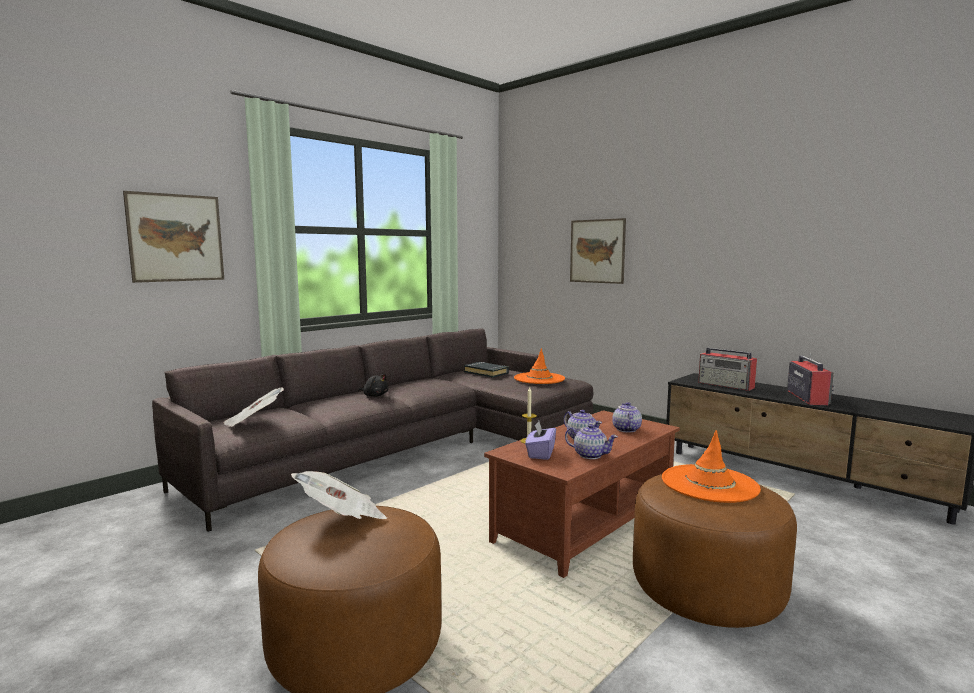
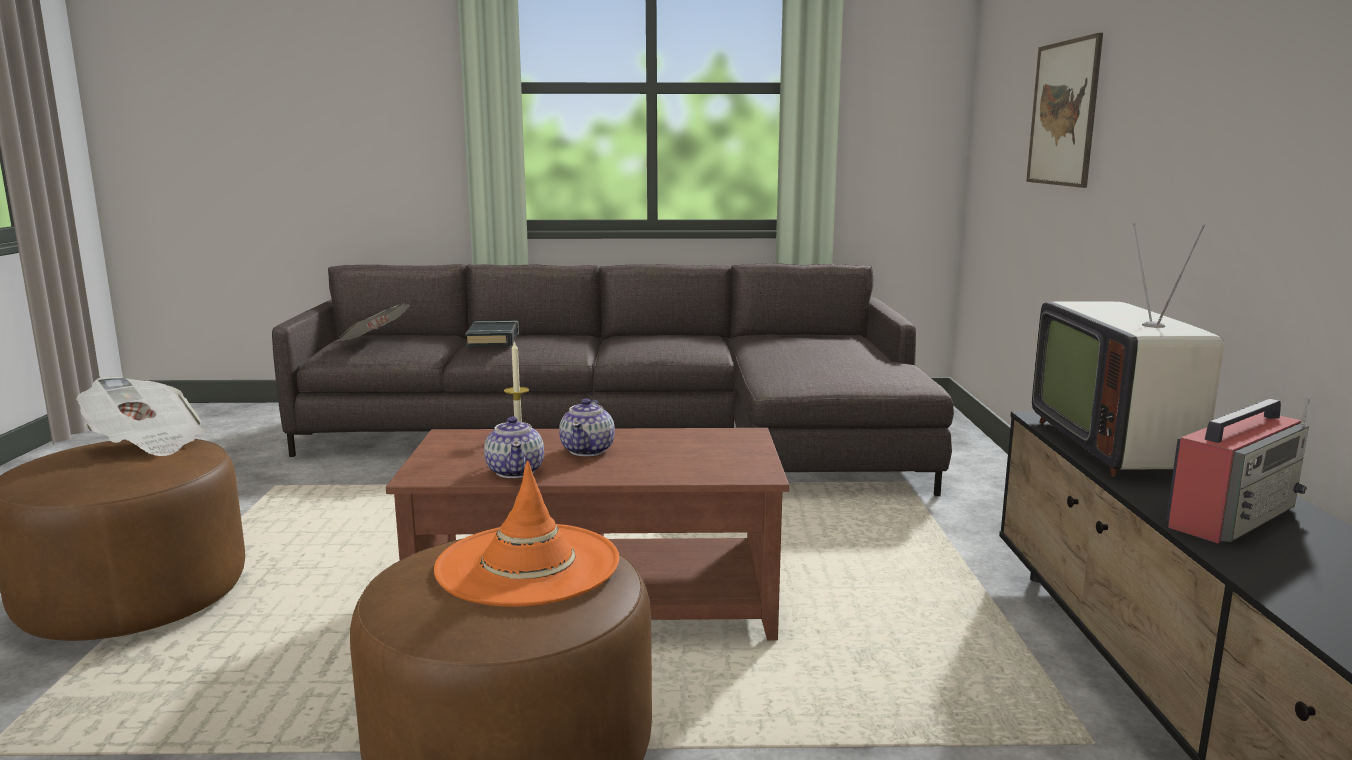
camera: 45 degrees right, 5 degrees up
picture [123,191,224,283] -> none
black plush toy [358,374,388,397] -> none
black book [464,362,509,378] -> black book moved to [465,320,519,347]
orange hat [514,348,565,384] -> none
purple tissue box [525,421,556,460] -> none
teapot [612,402,642,433] -> none
radio [698,348,757,391] -> television [1032,223,1224,477]

